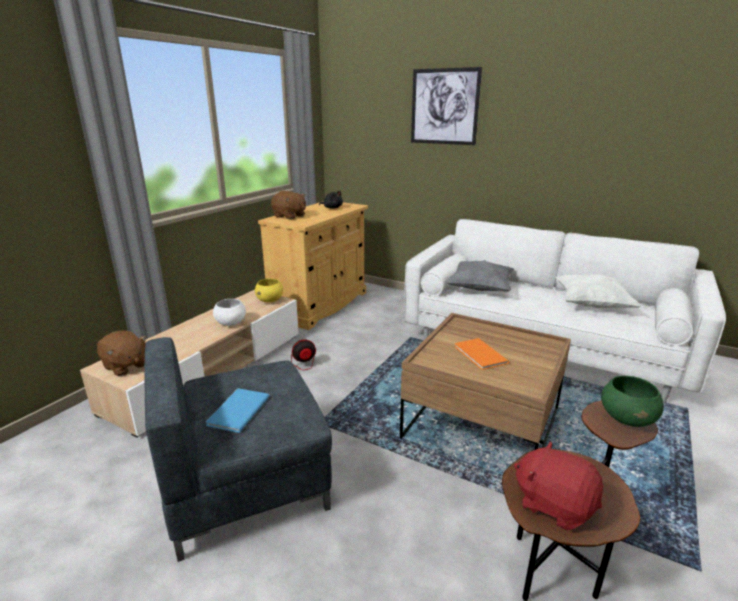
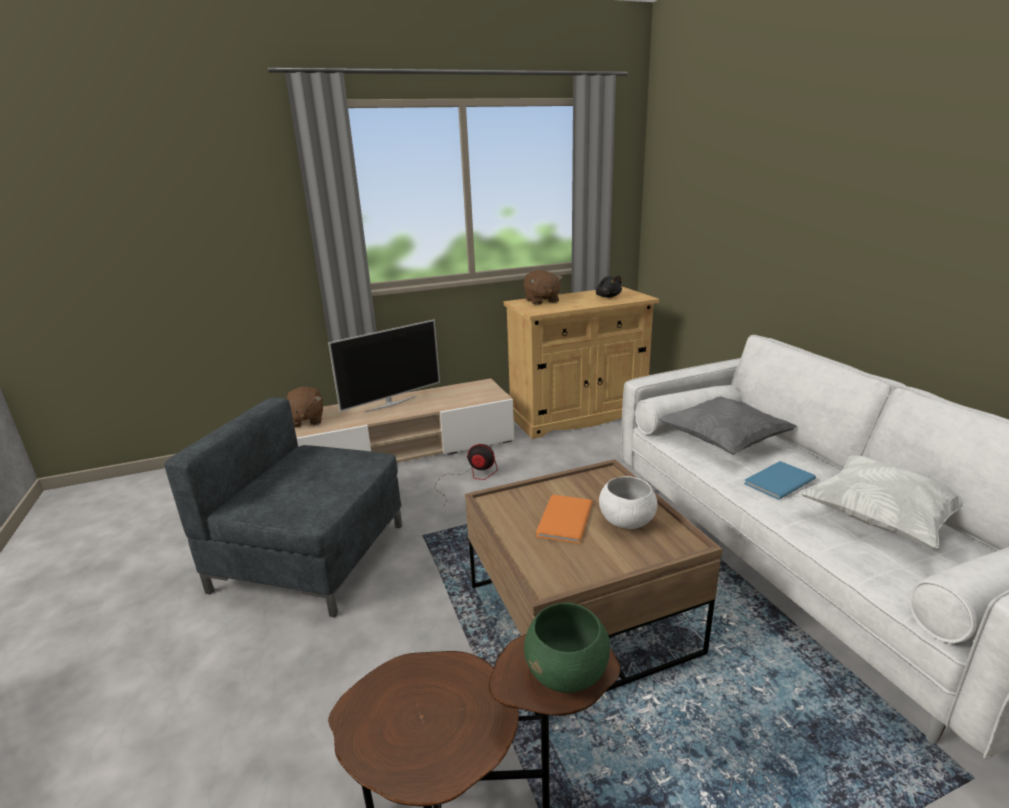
camera: 40 degrees right, 0 degrees up
blue book [206,389,270,433] -> blue book moved to [744,461,816,500]
white bowl [213,299,246,326] -> white bowl moved to [599,476,657,529]
yellow bowl [255,278,283,303] -> none
picture [411,67,482,145] -> none
red plush toy [514,441,603,530] -> none
none -> television [328,320,440,412]

